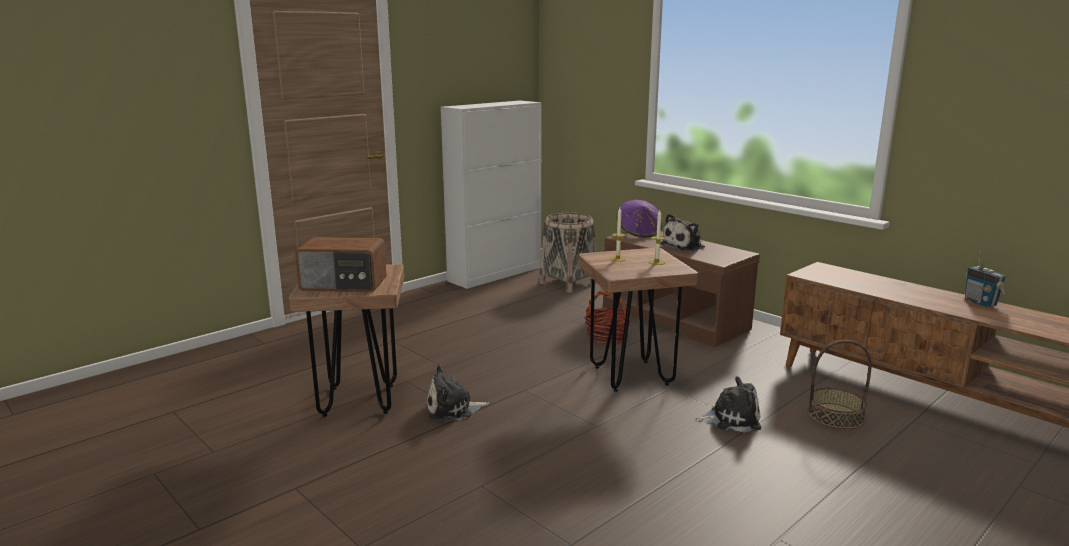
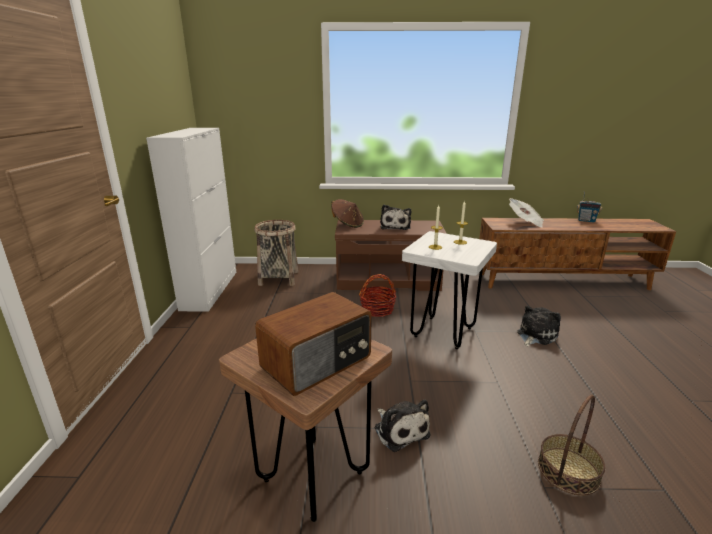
camera: 45 degrees left, 5 degrees up
plush toy [427,365,489,421] -> plush toy turned 60 degrees counterclockwise [374,399,431,452]
brown stool [578,248,698,392] -> white stool [402,231,497,349]
purple hat [617,200,663,237] -> brown hat [331,199,364,228]
basket [808,340,871,429] -> basket moved to [538,395,605,496]
none -> newspaper [509,198,544,228]

